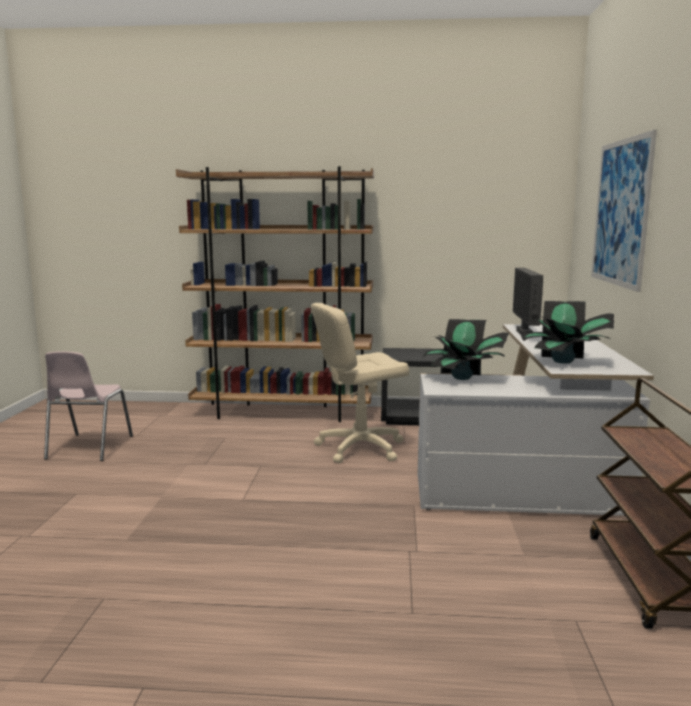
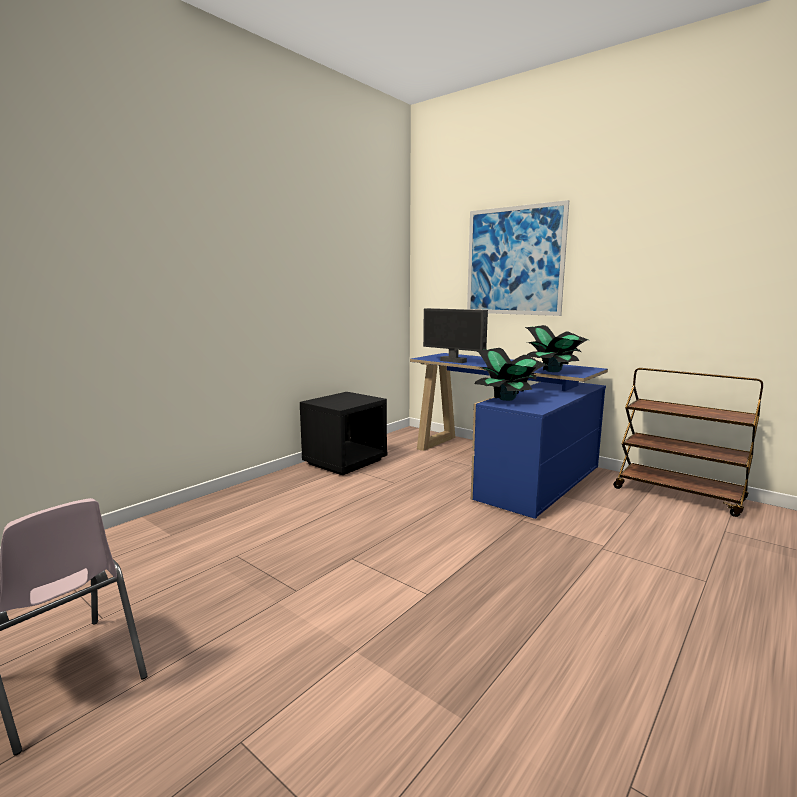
camera: 55 degrees left, 0 degrees up
brown bookcase [176,166,374,422] -> none
beige office chair [311,303,410,463] -> none
white desk [417,324,654,516] -> blue desk [410,353,608,519]

